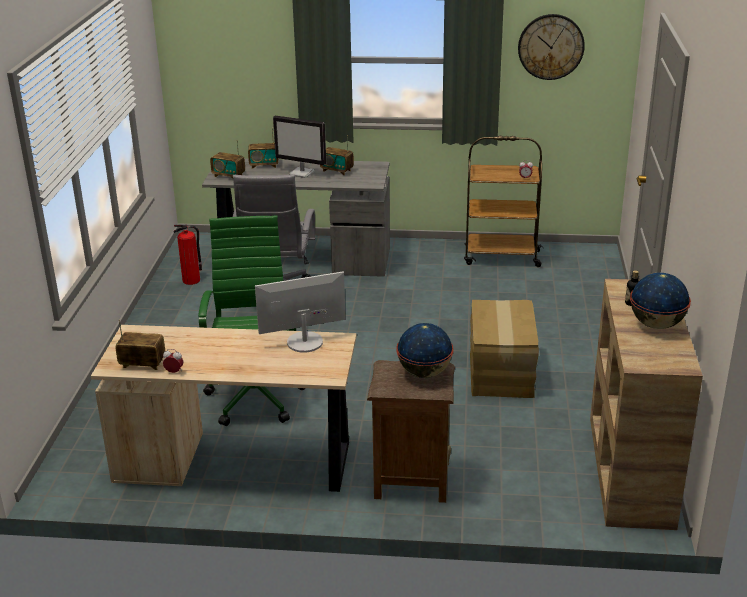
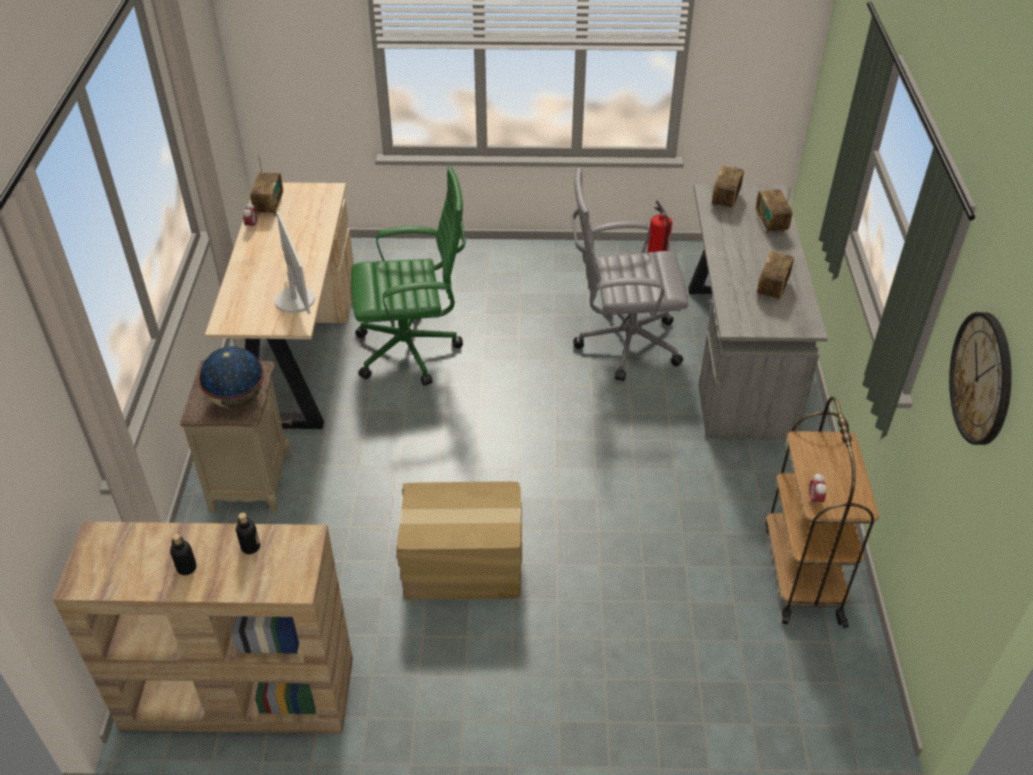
camera: 85 degrees right, 15 degrees up
monitor [273,116,326,178] -> none
globe [630,273,691,329] -> bottle [170,533,197,575]

